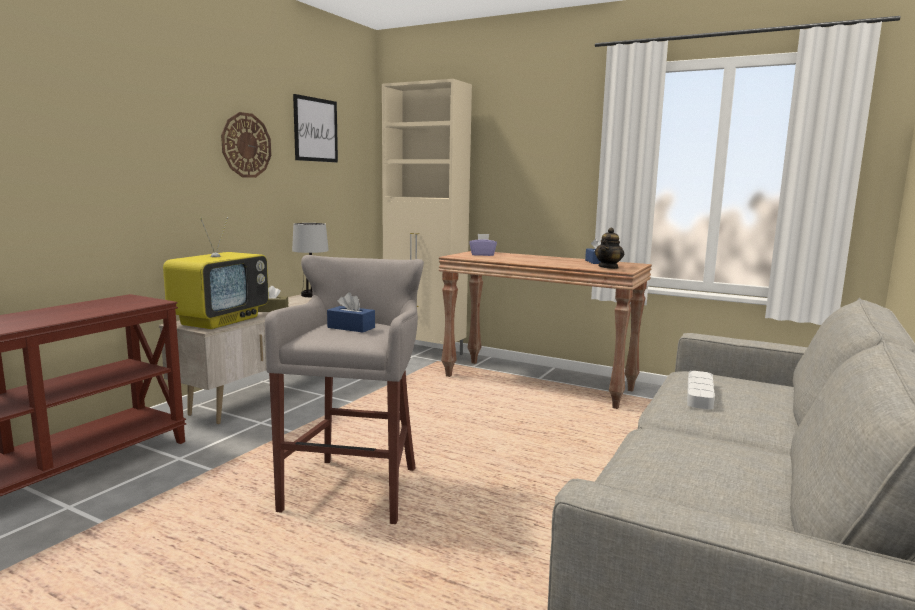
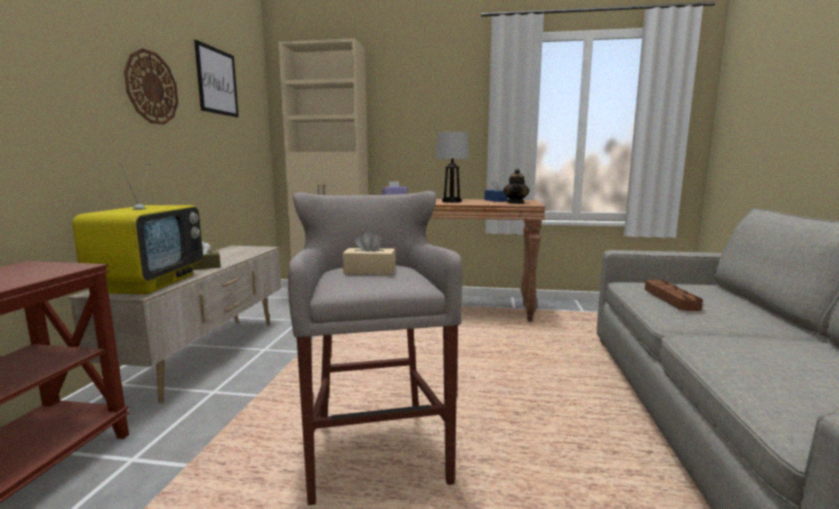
camera: 20 degrees left, 0 degrees up
table lamp [292,223,329,297] -> table lamp moved to [436,132,469,203]
blue tissue box [327,292,375,333] -> beige tissue box [342,230,395,275]
grey tray [687,371,715,409] -> brown tray [645,280,703,311]

